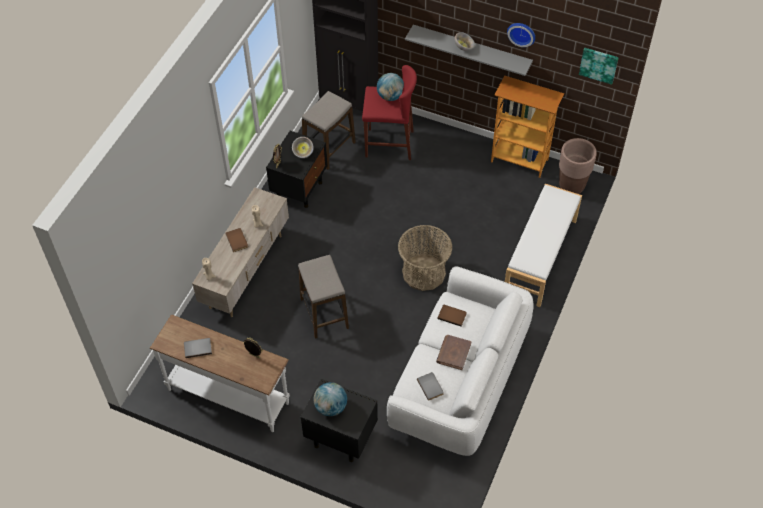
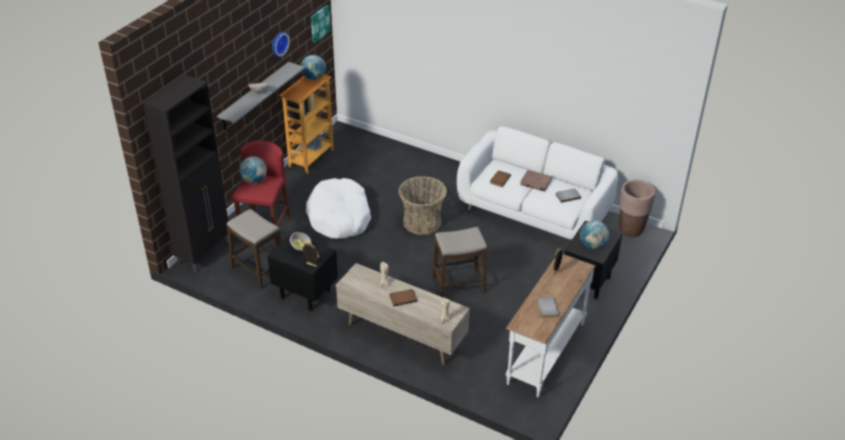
camera: 85 degrees left, 15 degrees down
white bench [505,184,582,307] -> none
brown planter [559,138,597,194] -> brown planter moved to [619,180,655,237]
none -> globe [301,55,326,80]
none -> white dog bed [306,178,371,239]

